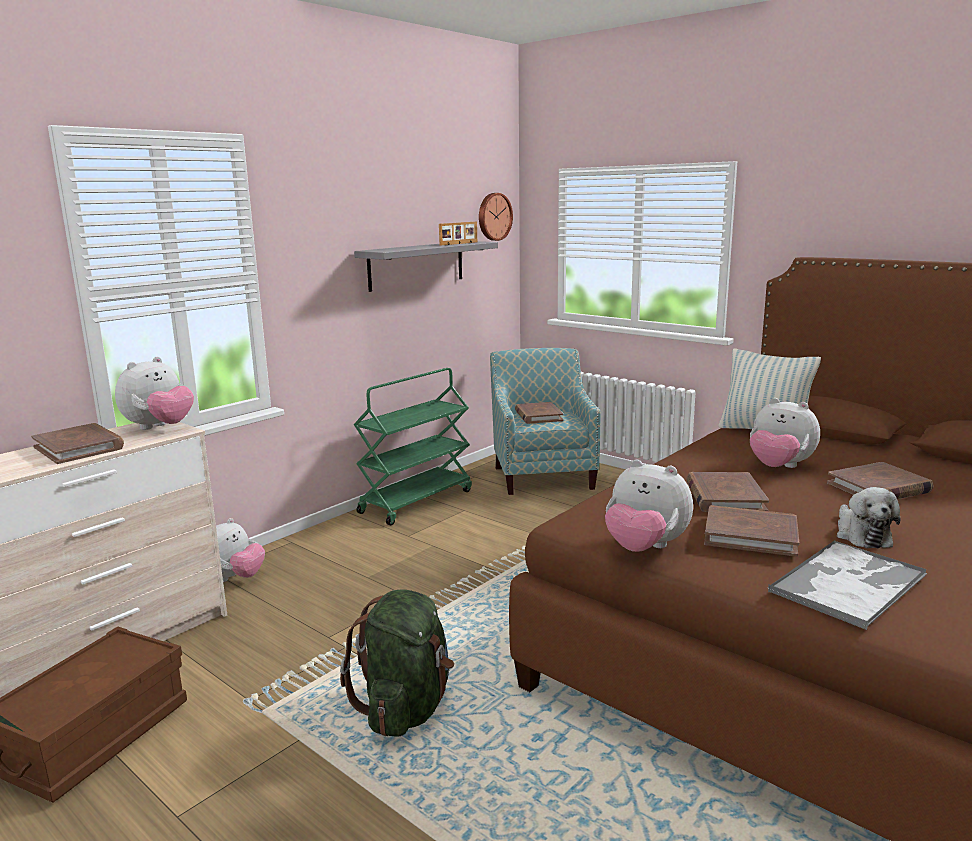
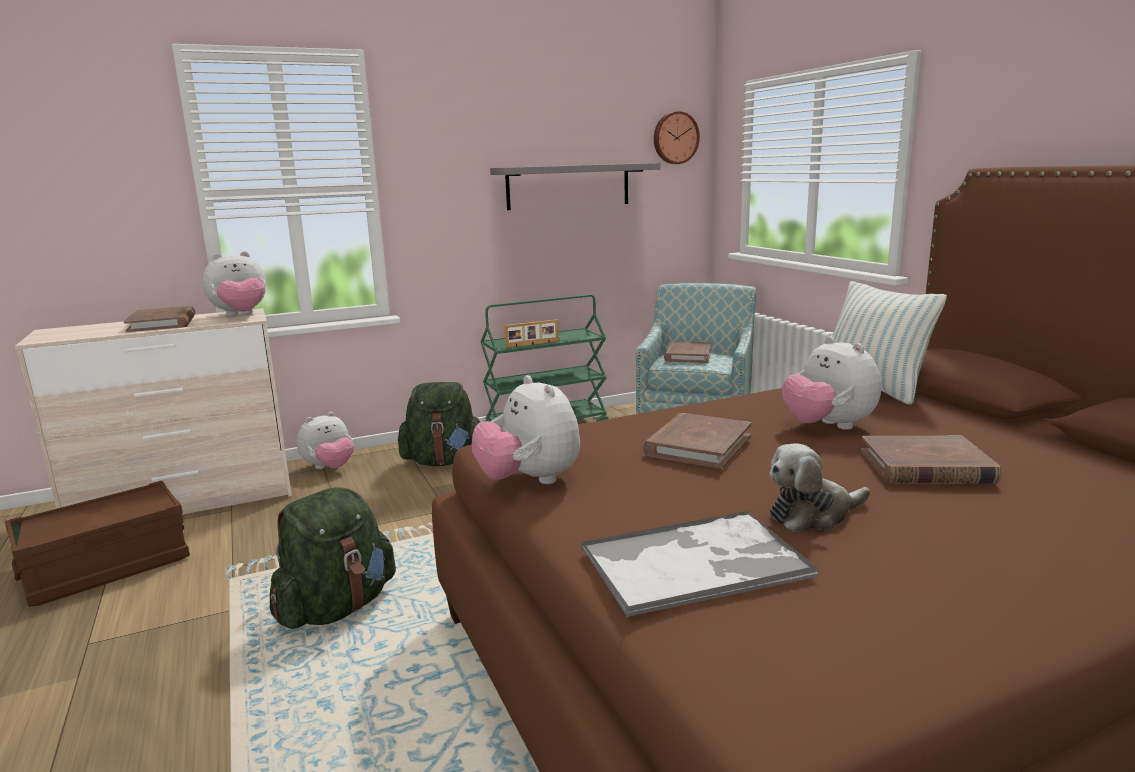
camera: 25 degrees right, 0 degrees up
picture frame [439,222,477,245] -> picture frame moved to [505,320,559,348]
brown book [704,505,799,557] -> none
plush toy [837,487,901,548] -> plush toy turned 45 degrees clockwise [770,443,870,532]
none -> green backpack [398,382,481,466]

